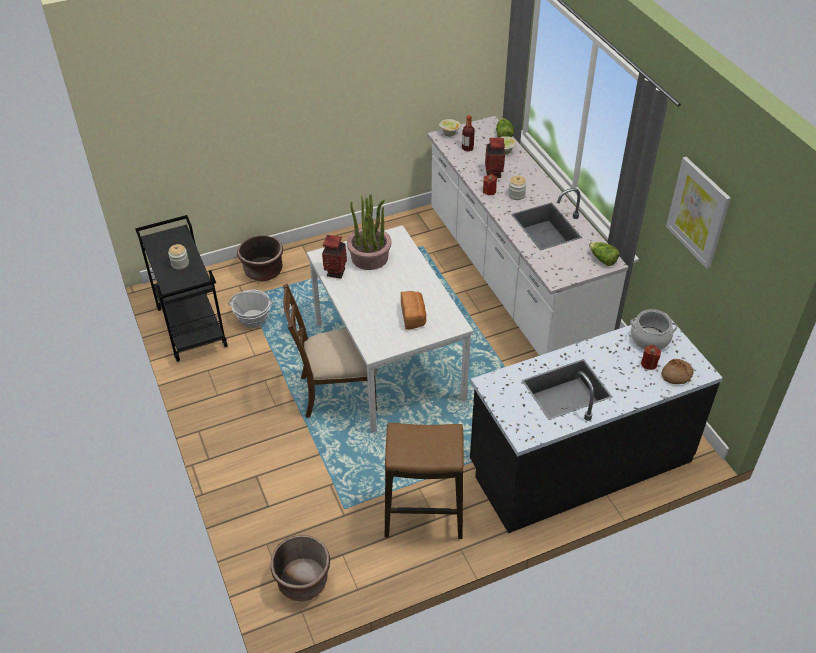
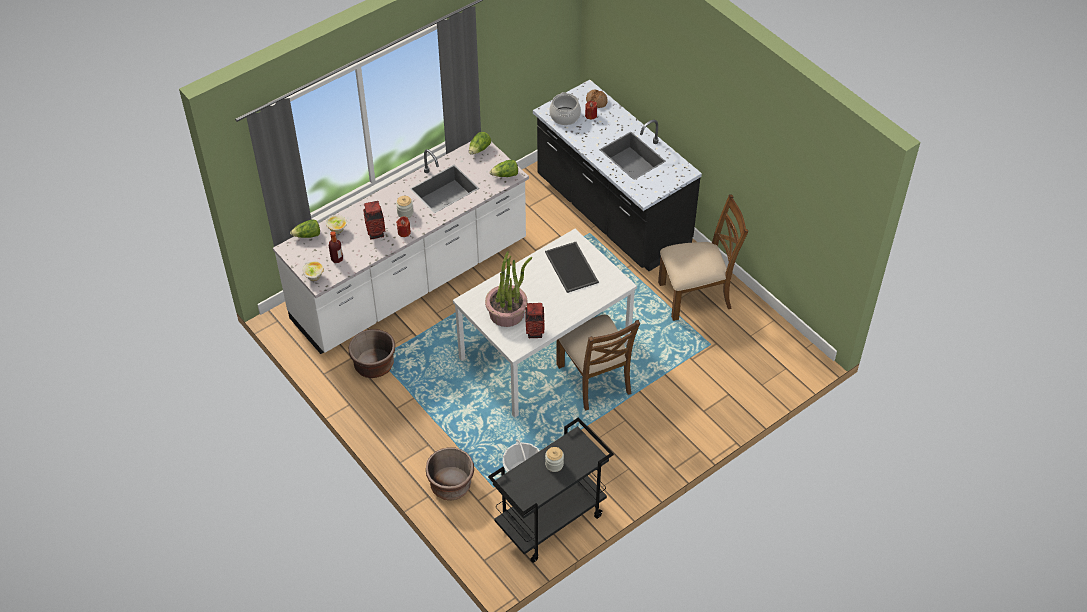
camera: 105 degrees left, 5 degrees up
brown planter [271,535,330,601] -> brown planter moved to [349,329,395,378]
stool [385,423,464,539] -> brown chair [658,194,749,321]
bread [401,291,427,330] -> tray [545,242,599,293]
picture [666,157,731,269] -> none
none -> lettuce [490,160,518,177]

